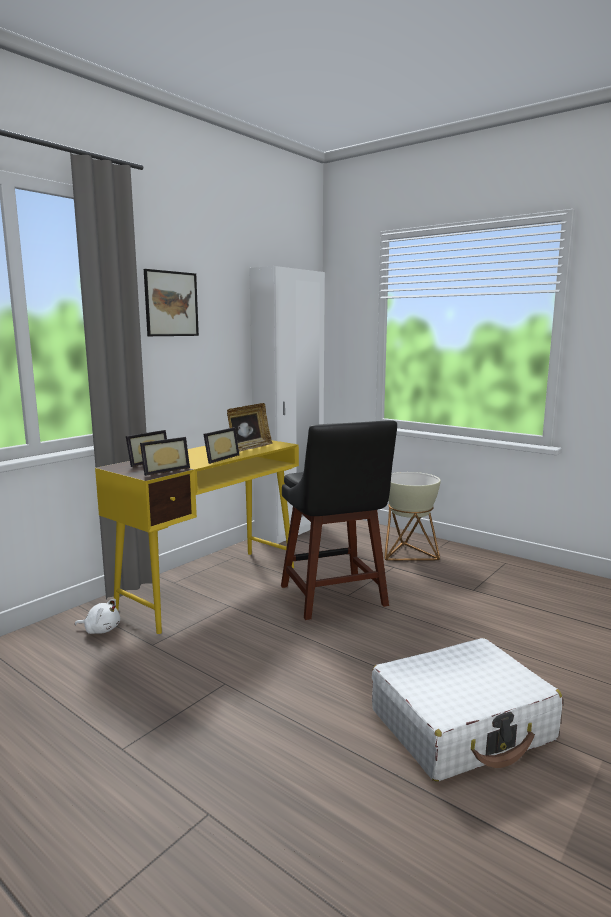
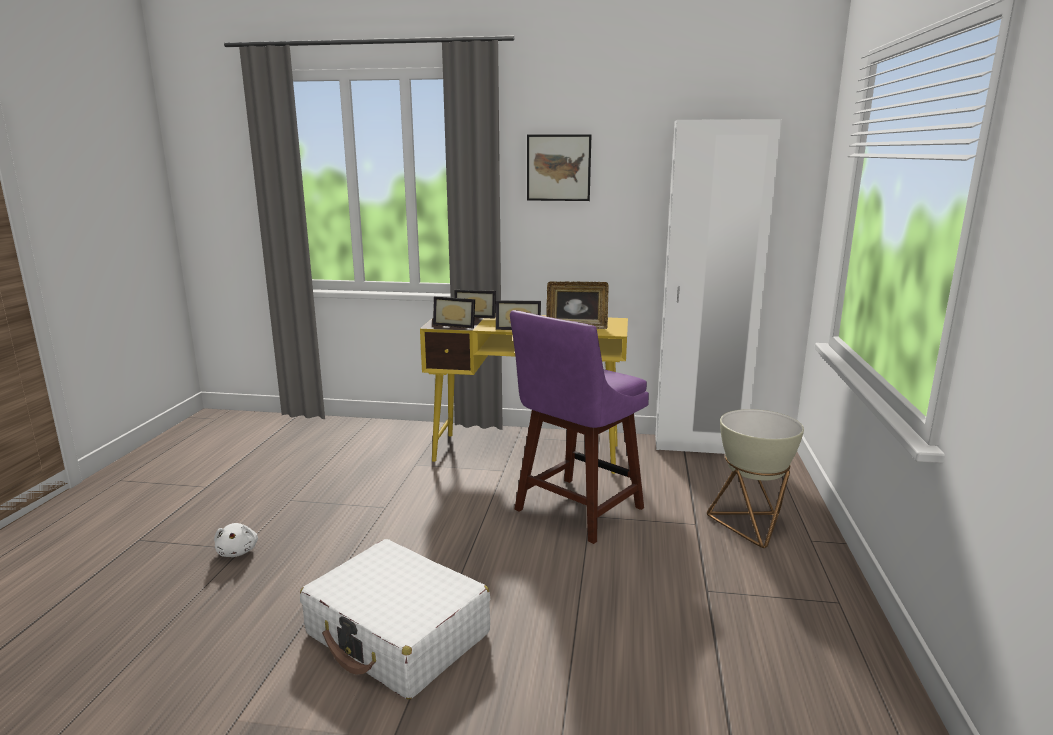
camera: 60 degrees right, 5 degrees up
white plush toy [75,599,120,634] -> white plush toy moved to [214,523,258,557]
black chair [281,420,397,620] -> purple chair [510,310,649,544]

